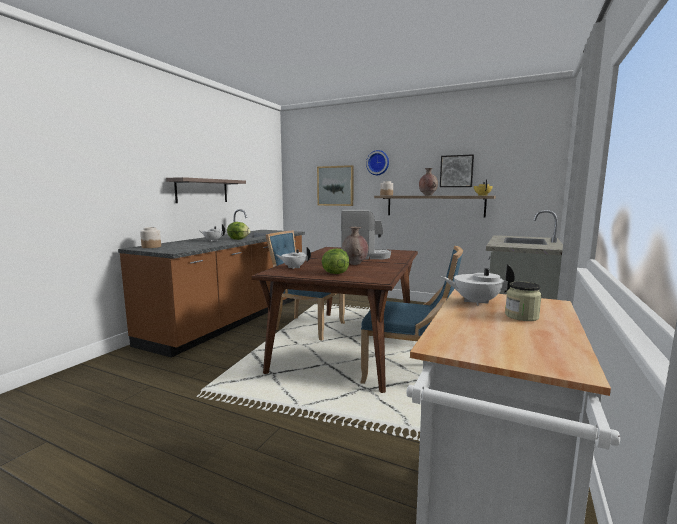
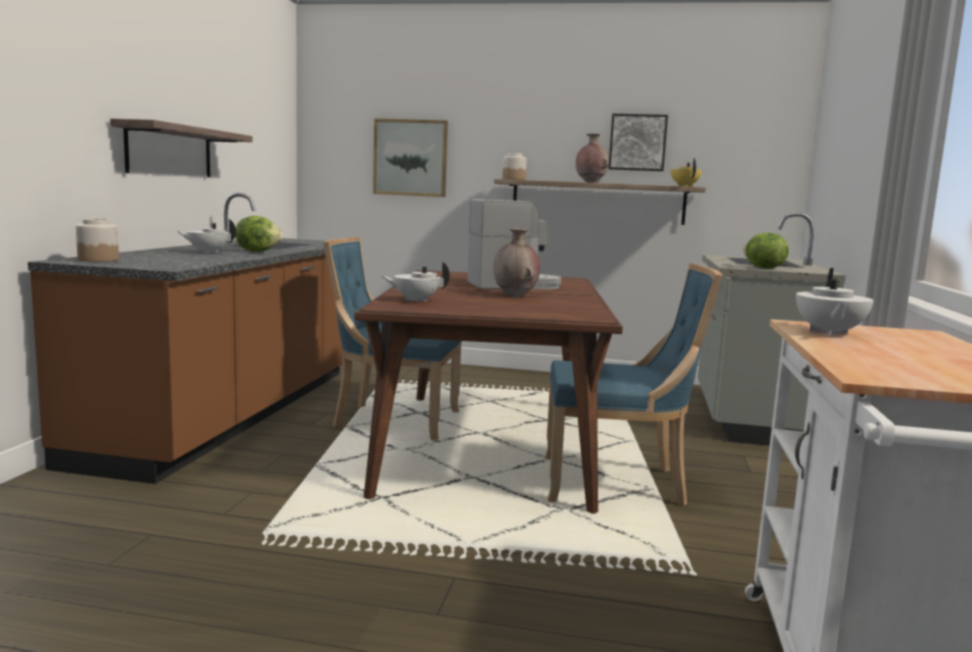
camera: 15 degrees left, 0 degrees up
lettuce [322,248,349,274] -> lettuce moved to [743,233,789,269]
wall clock [366,150,389,175] -> none
white teapot [441,264,515,306] -> white teapot turned 75 degrees counterclockwise [796,268,874,336]
jar [505,281,542,321] -> none

